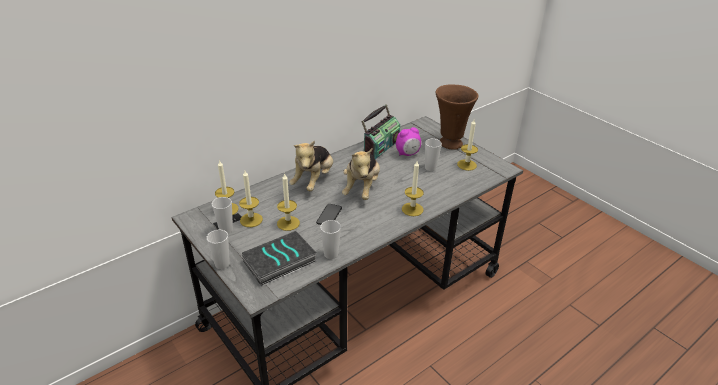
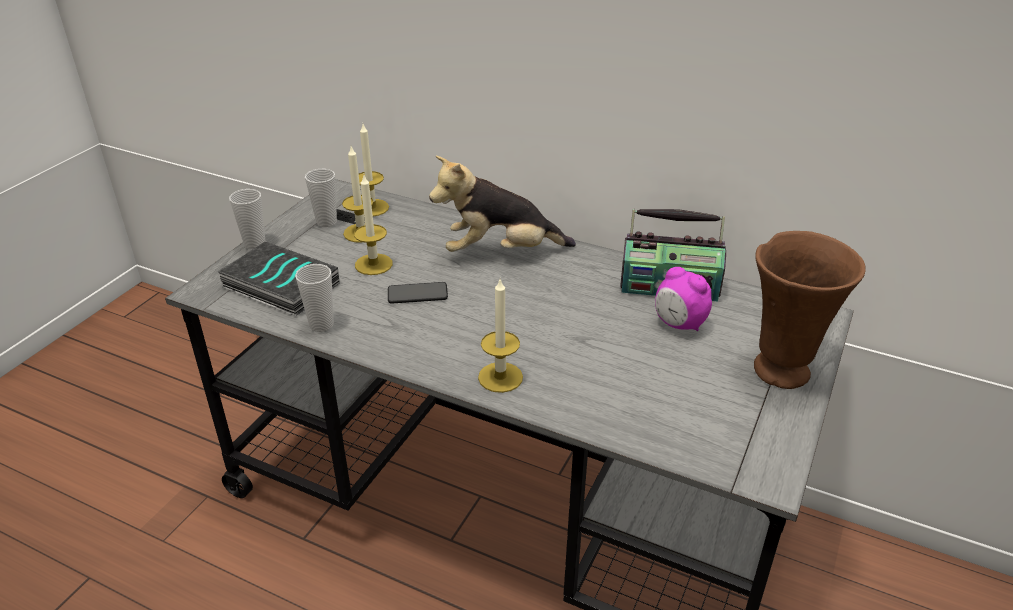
camera: 65 degrees right, 0 degrees up
plush toy [342,149,380,200] -> none
cup [425,139,442,171] -> none
candle [457,120,478,171] -> none

